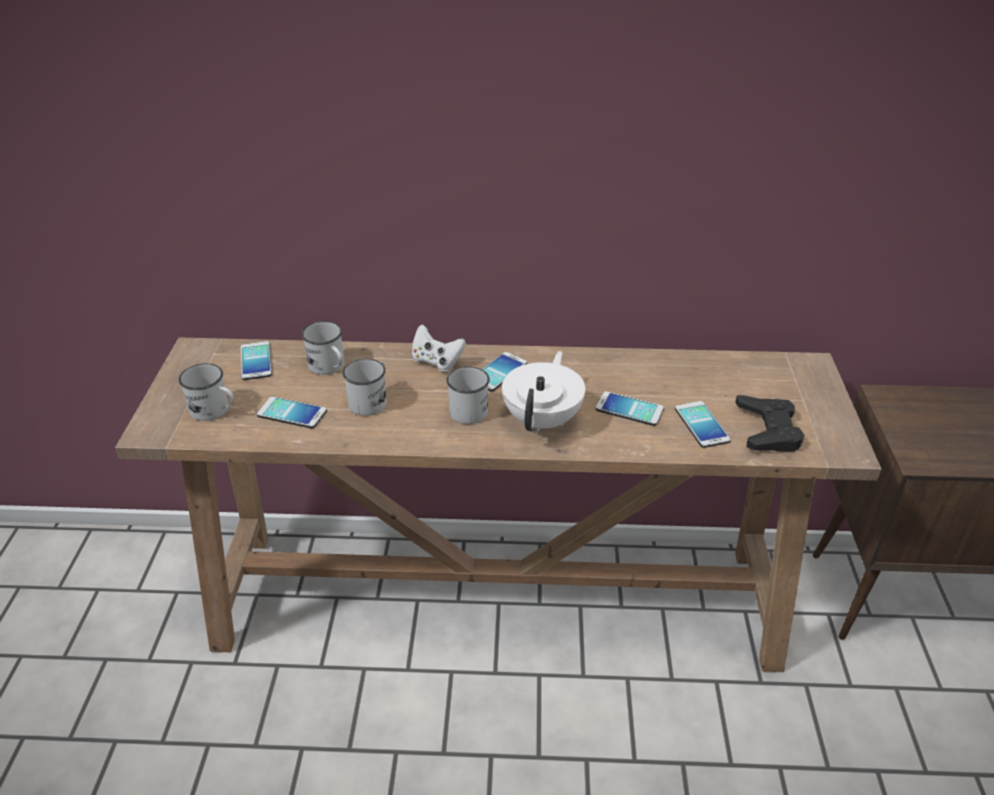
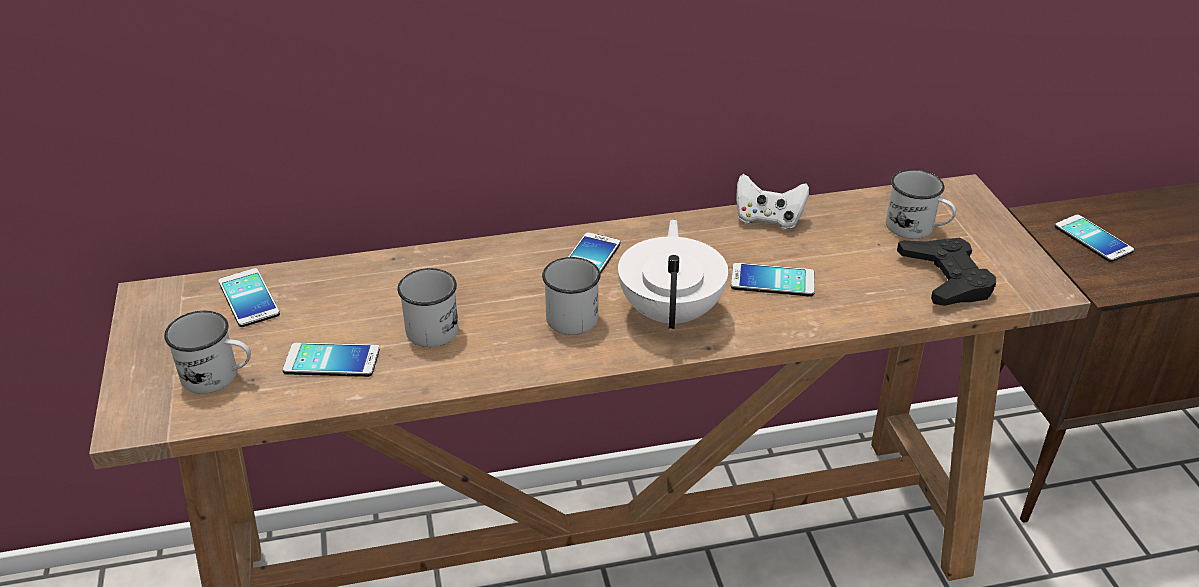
camera: 15 degrees left, 0 degrees up
white mug [301,321,344,375] -> white mug moved to [886,169,956,239]
white game controller [412,324,466,372] -> white game controller moved to [736,174,809,230]
phone [675,401,731,448] -> phone moved to [1055,215,1134,262]

